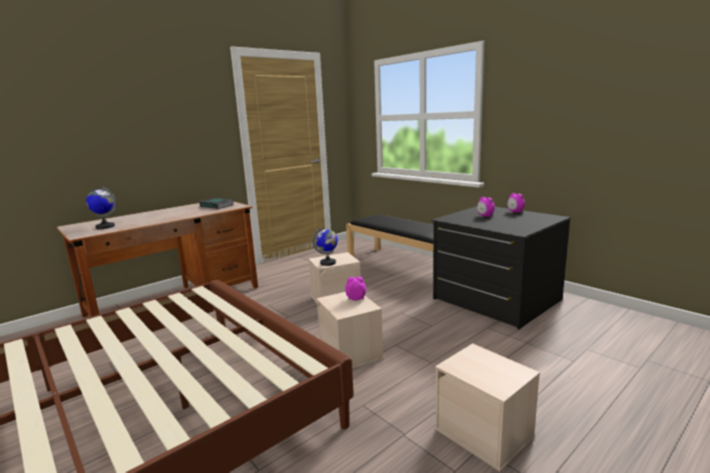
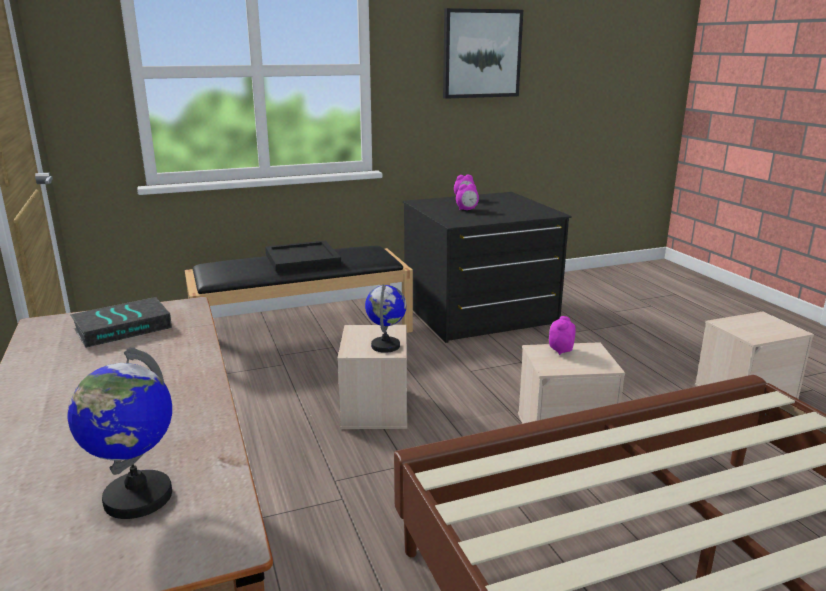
camera: 70 degrees left, 5 degrees up
none -> black tray [265,240,341,273]
none -> picture [443,8,523,99]

